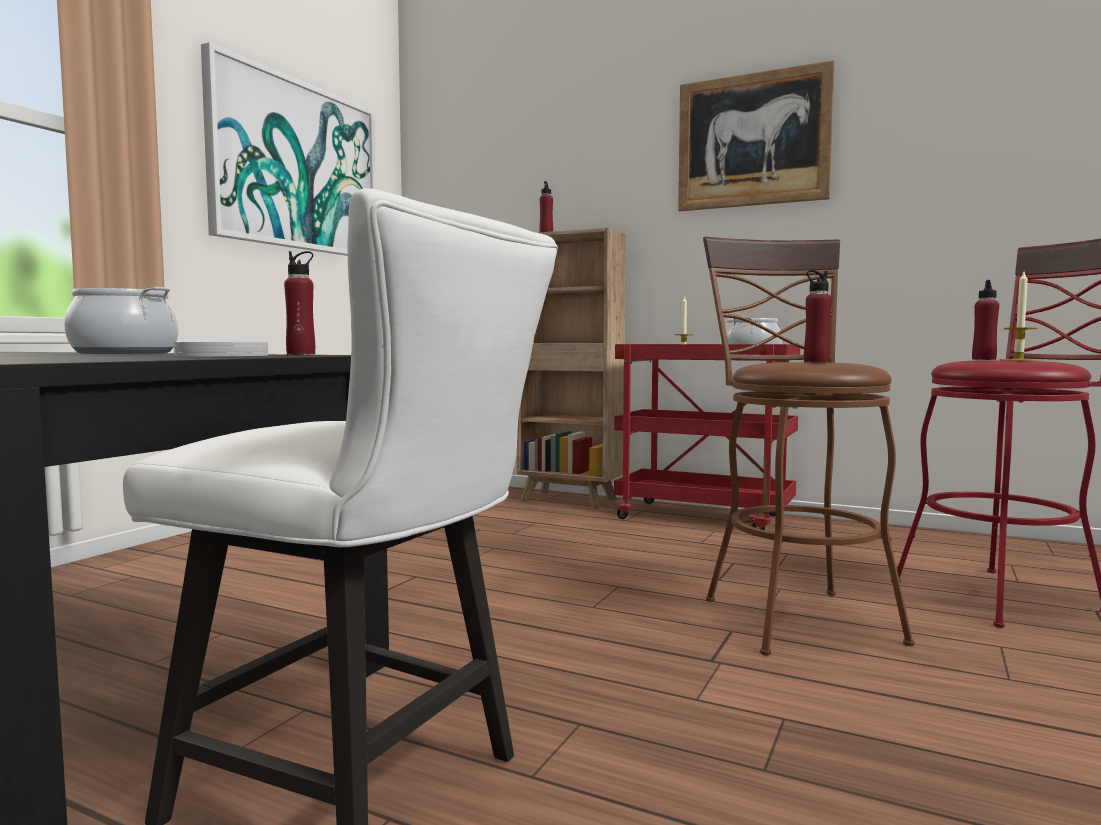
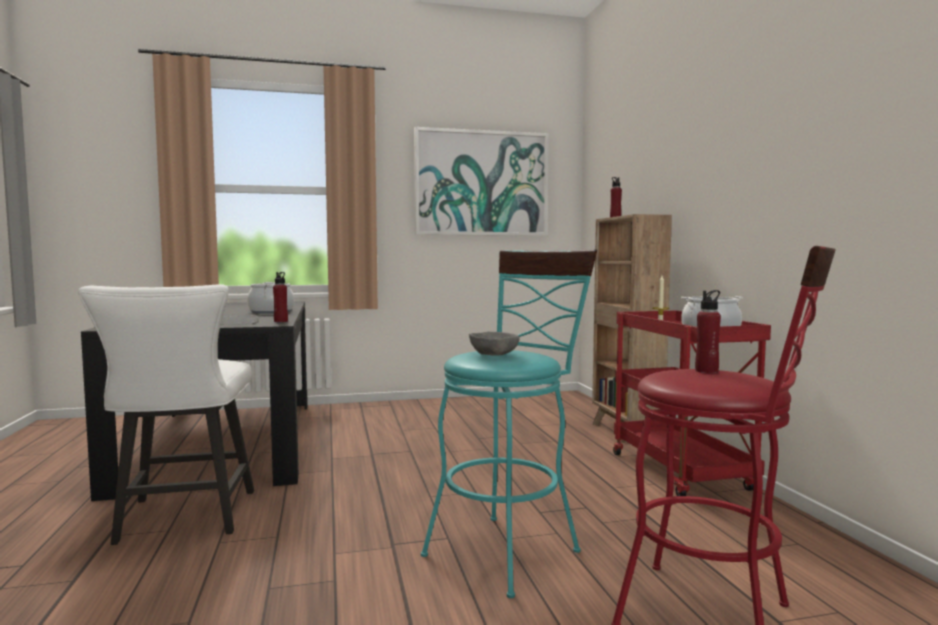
camera: 50 degrees right, 0 degrees up
picture [678,60,835,211] -> none
brown stool [703,237,914,655] -> turquoise stool [421,249,597,598]
red bottle [804,270,832,363] -> grey bowl [469,332,519,356]
candle [1000,272,1038,361] -> none

